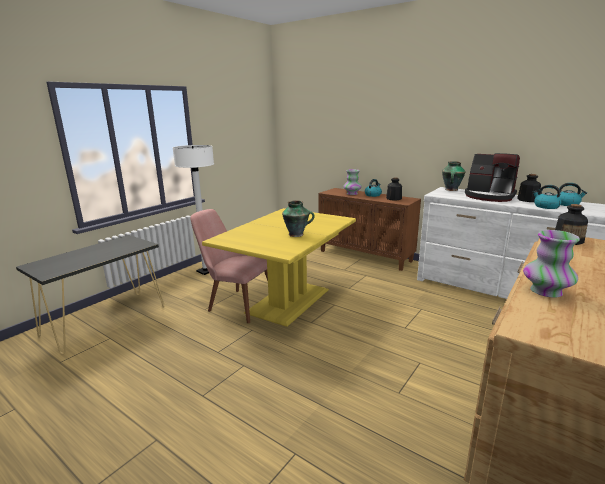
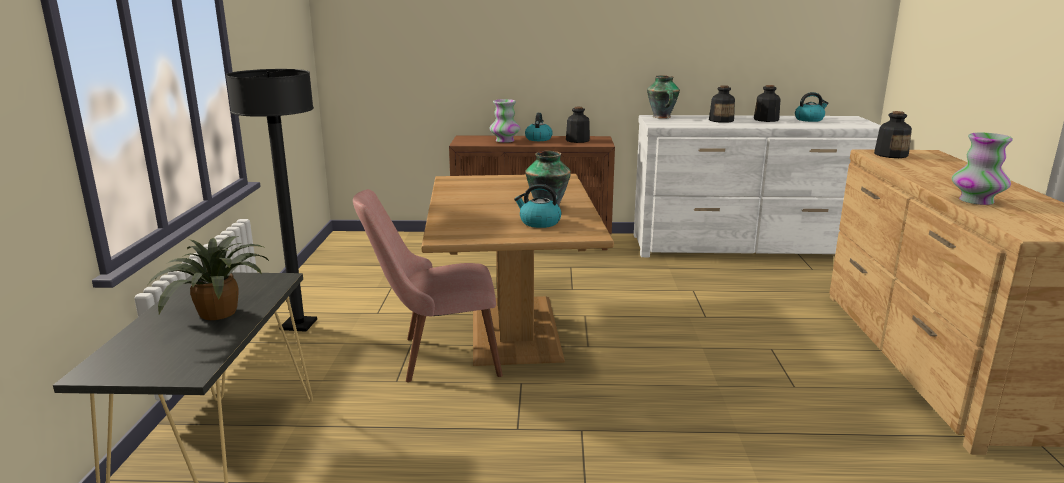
camera: 35 degrees left, 0 degrees up
white floor lamp [172,145,214,275] -> black floor lamp [226,69,317,332]
yellow dining table [202,208,356,327] -> brown dining table [421,174,614,366]
coffee machine [465,153,520,202] -> bottle [709,85,735,123]
kettle [533,185,562,209] -> kettle moved to [514,184,561,228]
none -> potted plant [148,236,270,320]

